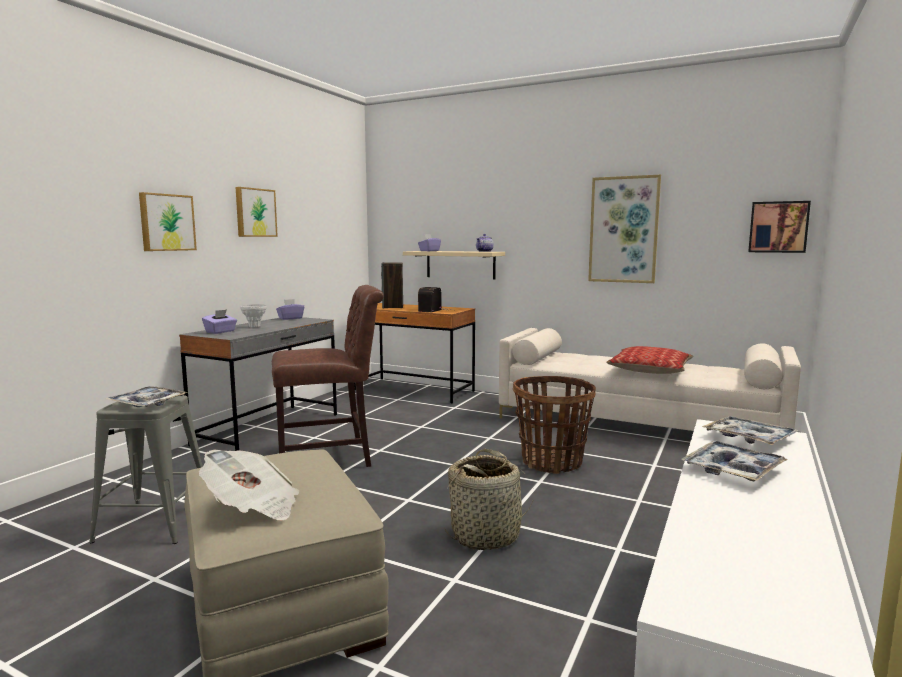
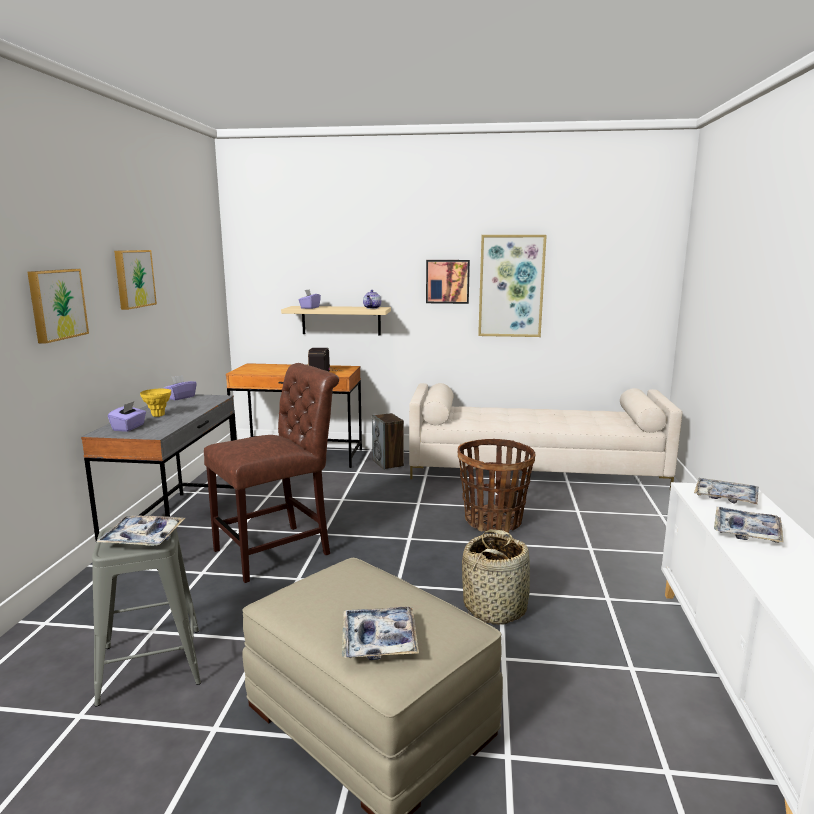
camera: 20 degrees left, 5 degrees up
newspaper [199,450,299,520] -> tray [342,606,419,660]
white vase [240,304,267,328] -> yellow vase [140,388,171,417]
speaker [381,262,403,309] -> speaker moved to [372,413,404,470]
pillow [606,346,693,374] -> none
picture [748,201,811,253] -> picture moved to [426,260,470,304]

